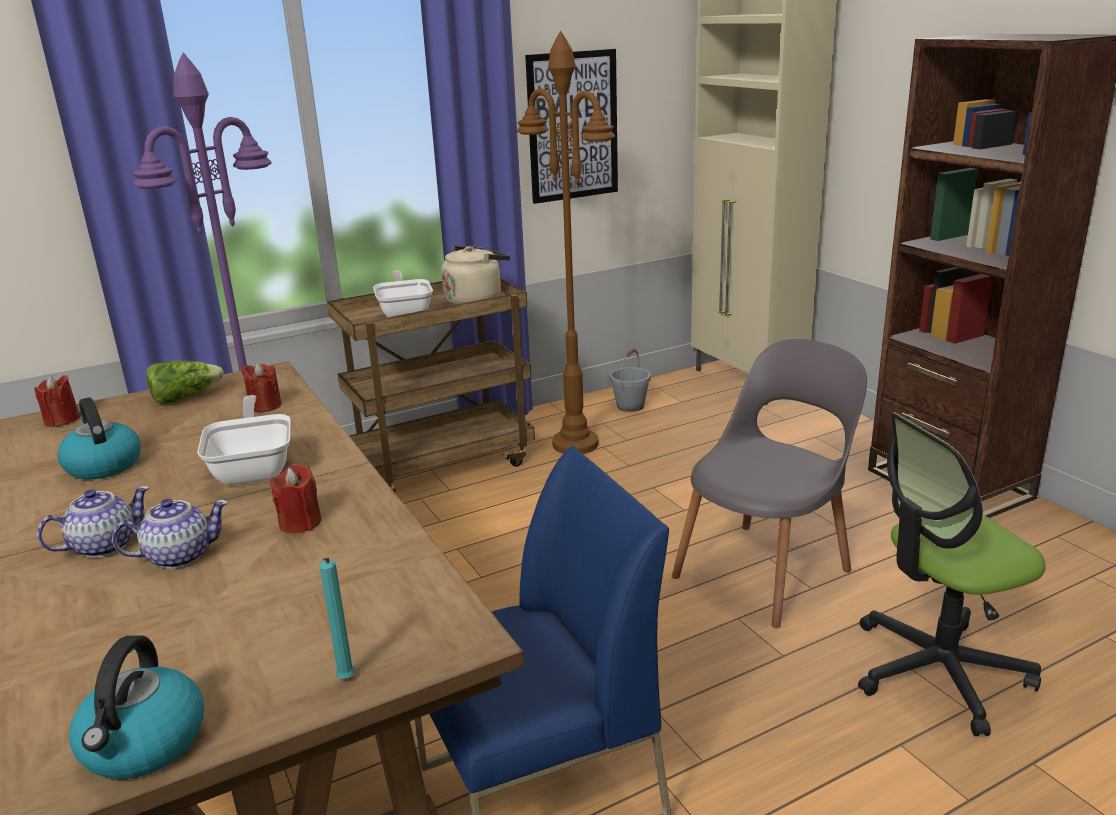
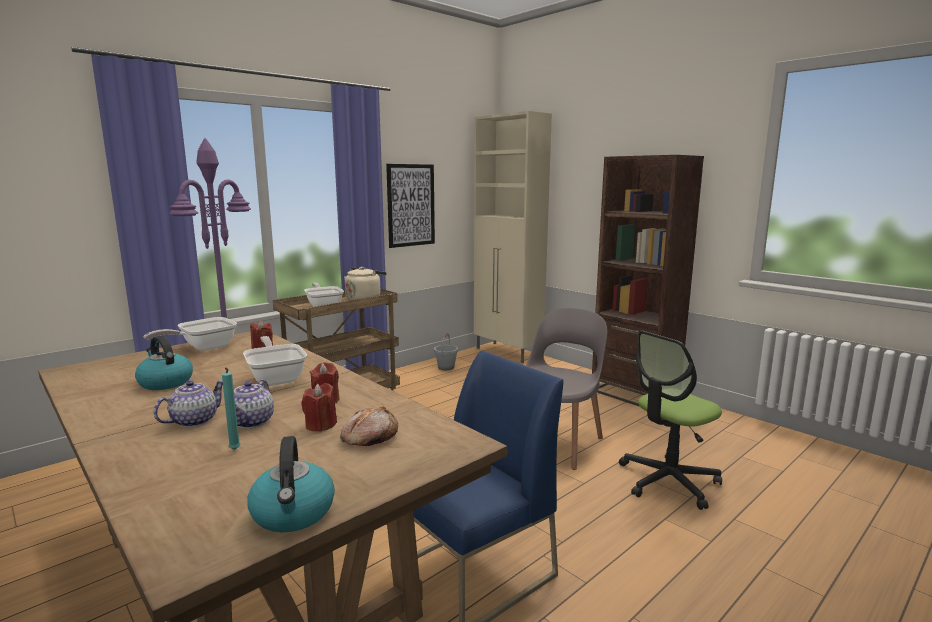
camera: 15 degrees left, 10 degrees down
red candle [34,375,80,427] -> red candle moved to [301,383,337,432]
teapot [112,499,228,569] -> teapot turned 135 degrees clockwise [234,380,274,428]
lettuce [146,361,223,404] -> frying pan [144,317,237,351]
turquoise candle [319,558,355,679] -> turquoise candle moved to [222,368,241,450]
brown floor lamp [517,31,615,454] -> none
none -> bread [340,406,398,446]

